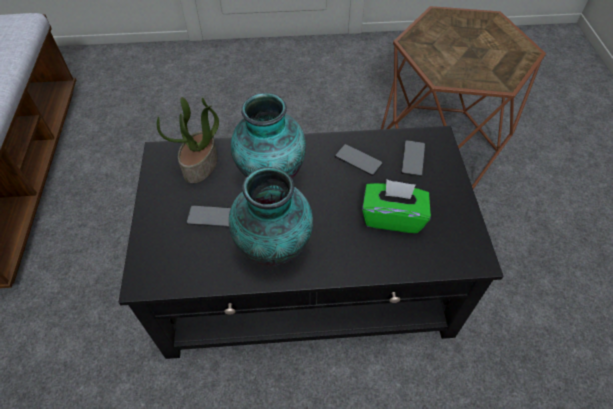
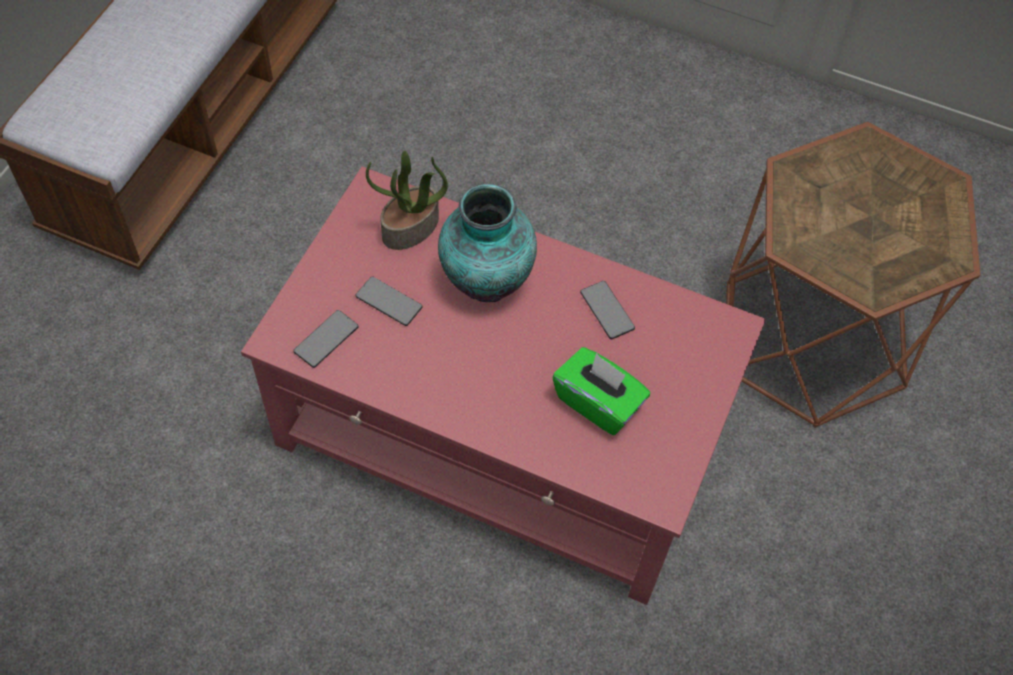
camera: 25 degrees right, 5 degrees up
black coffee table [118,126,503,359] -> red coffee table [241,166,766,605]
vase [229,167,313,266] -> none
phone [401,140,425,177] -> phone moved to [293,310,359,368]

